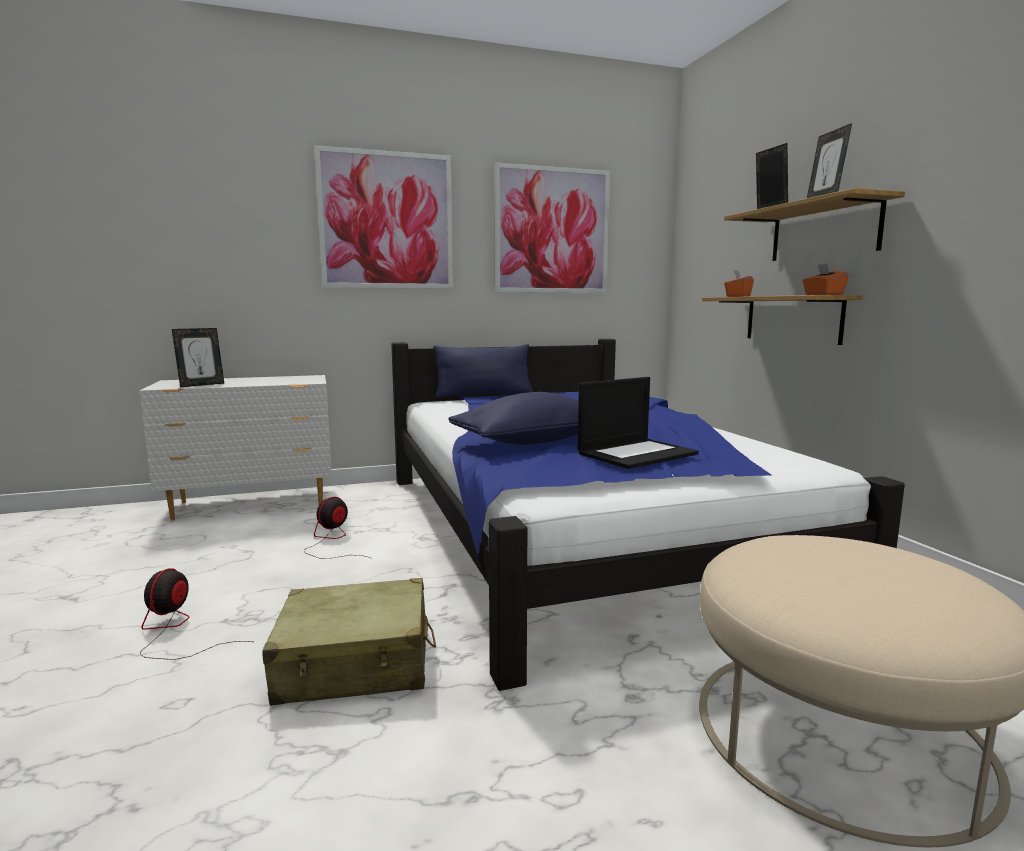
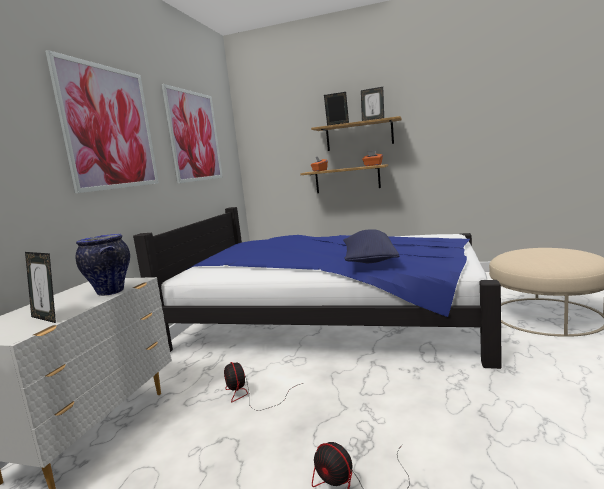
camera: 55 degrees left, 0 degrees up
picture frame [172,328,224,387] -> picture frame turned 135 degrees clockwise [25,252,56,323]
beige suitcase [263,578,436,705] -> none
blue pillow [433,344,533,397] -> none
laptop [578,377,699,469] -> none
none -> vase [75,234,130,296]

